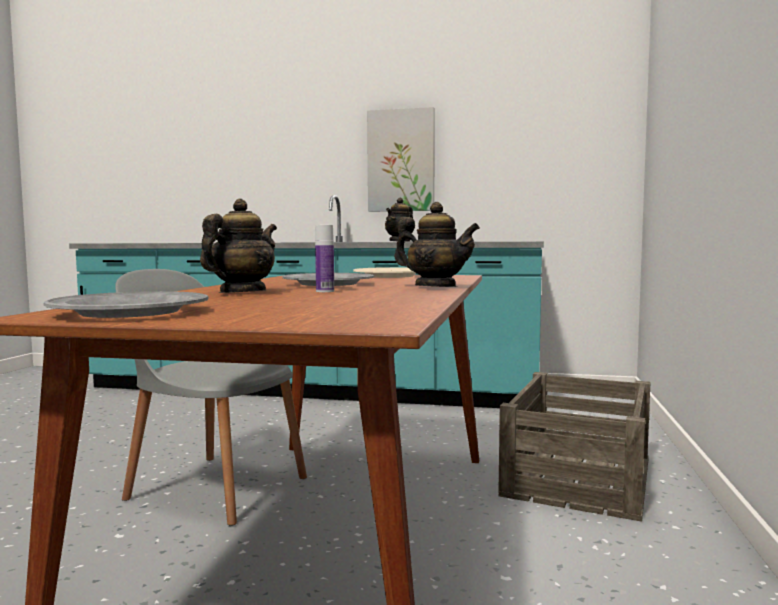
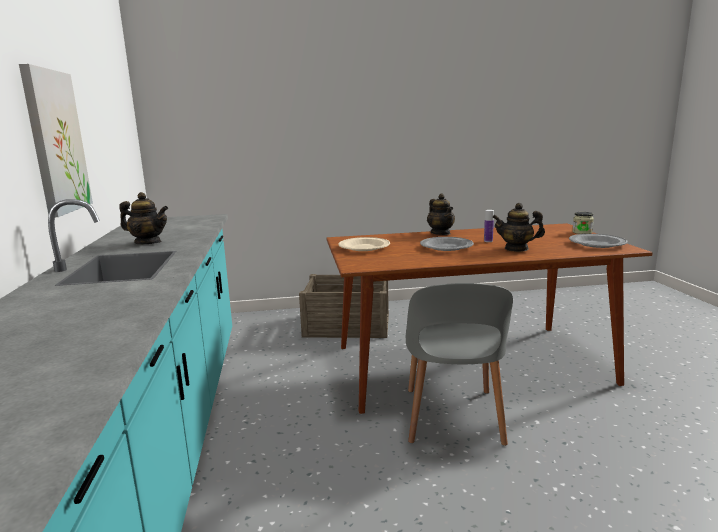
camera: 110 degrees left, 10 degrees up
teapot [394,202,480,287] -> teapot turned 150 degrees clockwise [427,194,455,235]
none -> jar [572,212,594,234]

